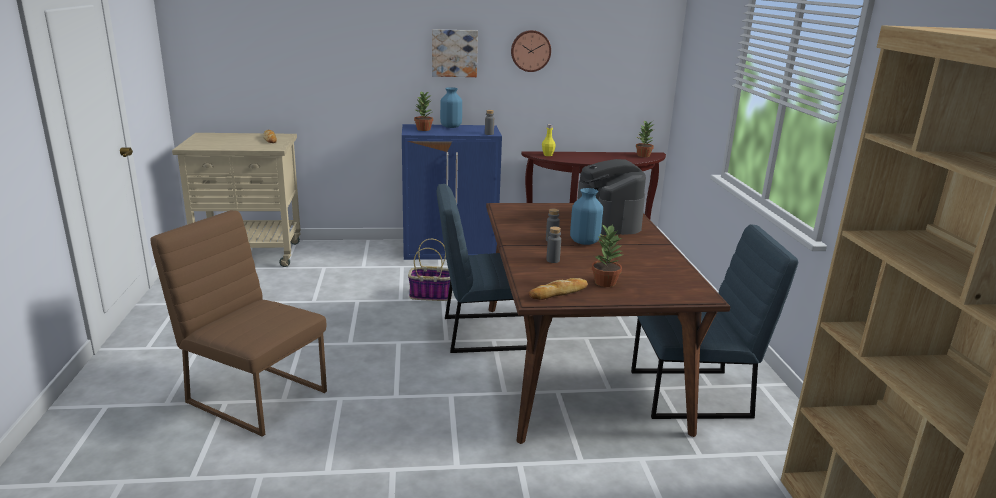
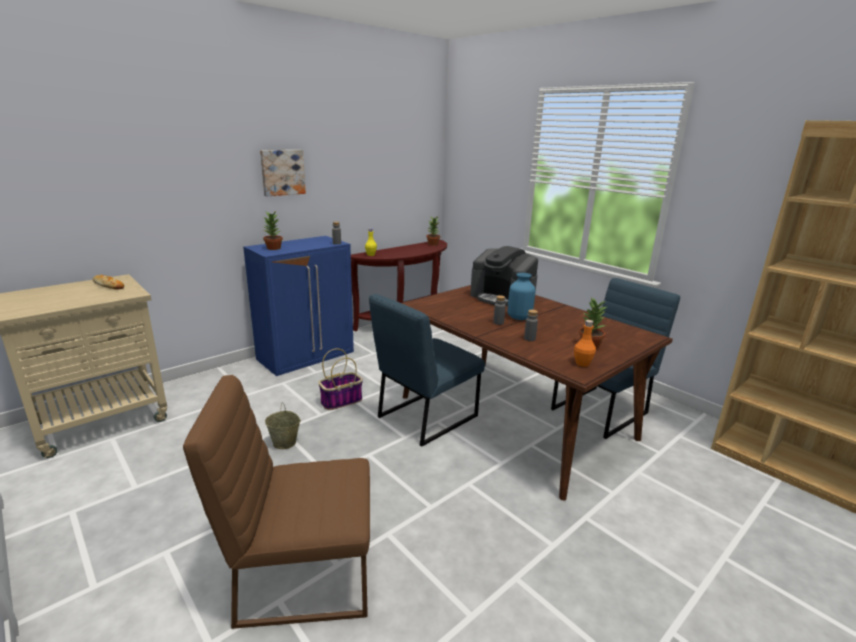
camera: 35 degrees left, 0 degrees up
blue vase [440,87,462,128] -> none
wall clock [511,30,551,72] -> none
bread [529,278,588,300] -> orange bottle [574,320,596,367]
none -> beige bucket [265,403,301,449]

